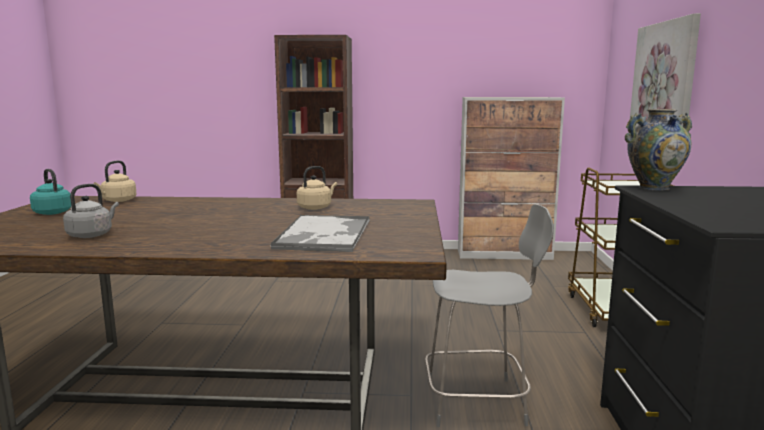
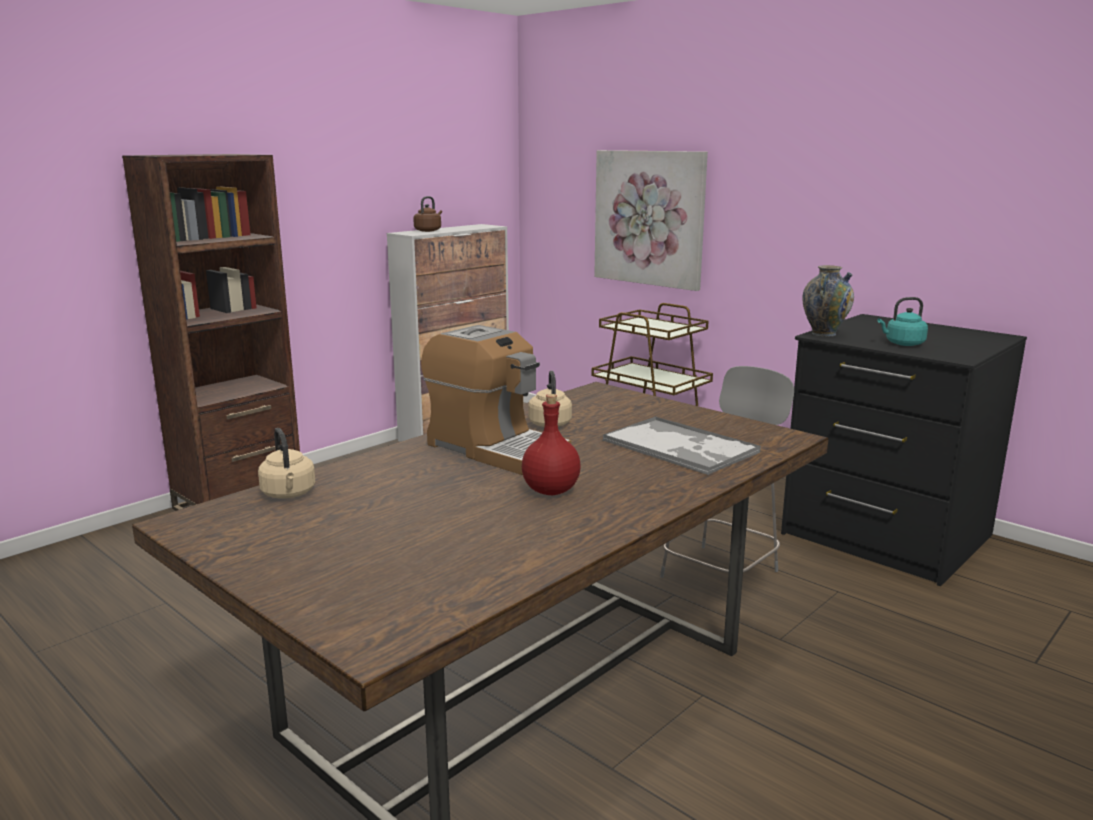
camera: 50 degrees left, 5 degrees up
turquoise kettle [30,169,71,215] -> turquoise kettle moved to [878,297,928,346]
grey kettle [63,184,119,238] -> none
none -> brown kettle [413,196,442,232]
none -> coffee machine [421,325,571,475]
none -> red bottle [522,394,581,495]

